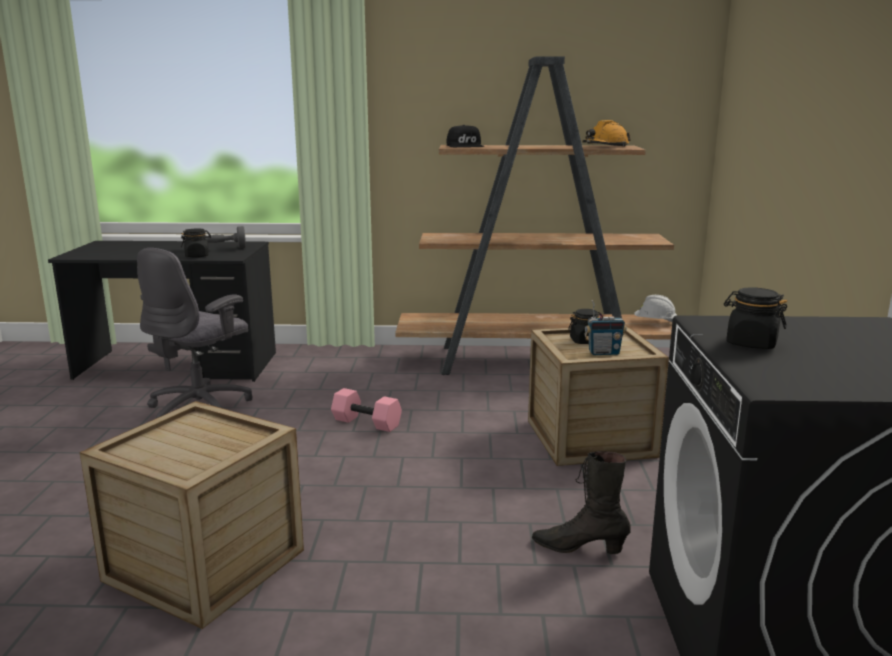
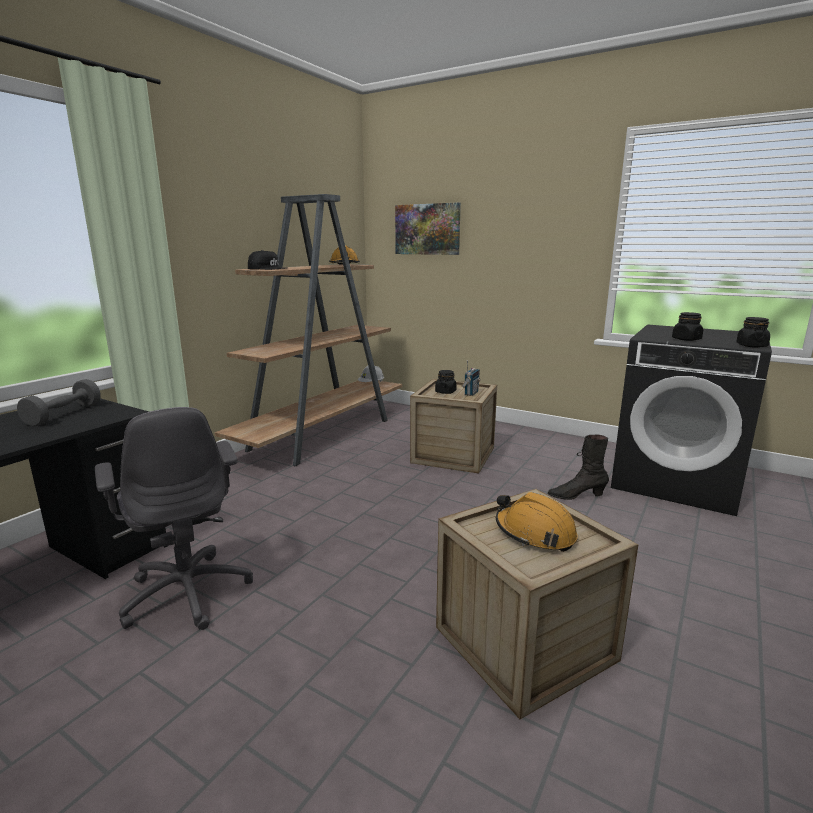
camera: 60 degrees left, 0 degrees up
black jar [181,228,211,258] -> black jar moved to [736,317,770,348]
pink dumbbell [331,388,402,432] -> none
black boot [532,451,631,554] -> black boot turned 45 degrees clockwise [548,434,609,500]
none -> picture [395,202,461,255]
none -> orange hard hat [496,492,578,552]

